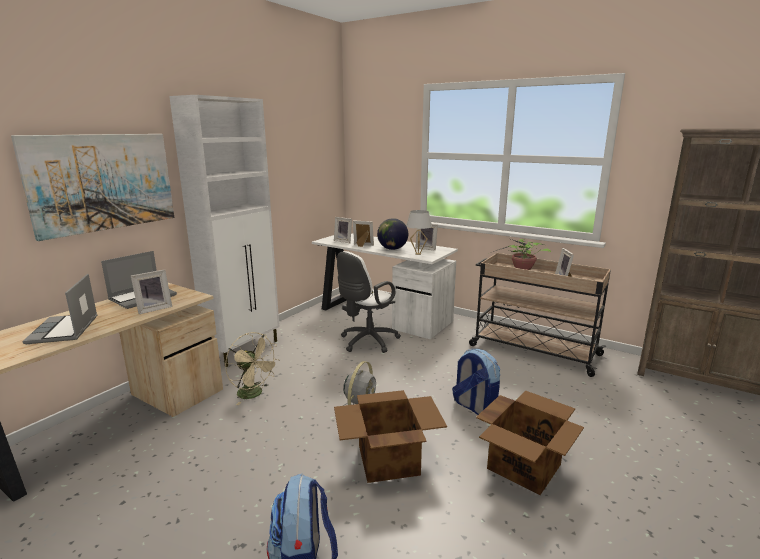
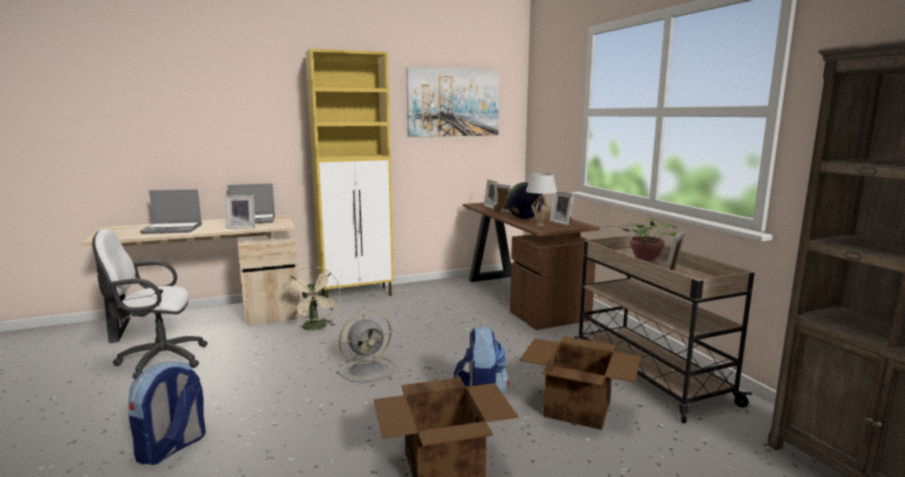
camera: 35 degrees right, 5 degrees down
picture [11,134,174,241] -> picture moved to [406,67,500,137]
laptop [22,274,97,344] -> laptop turned 120 degrees counterclockwise [140,189,202,234]
white cabinet [169,95,279,367] -> yellow cabinet [305,49,394,298]
white desk [312,233,458,339] -> brown desk [463,203,600,330]
cardboard box [334,390,447,483] -> cardboard box moved to [519,336,641,430]
white office chair [337,251,401,353] -> white office chair moved to [92,229,208,379]

